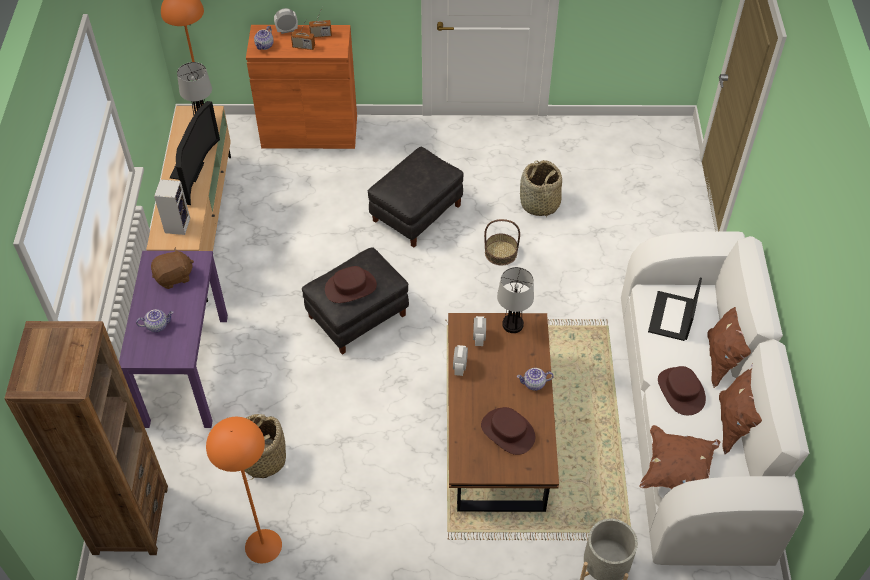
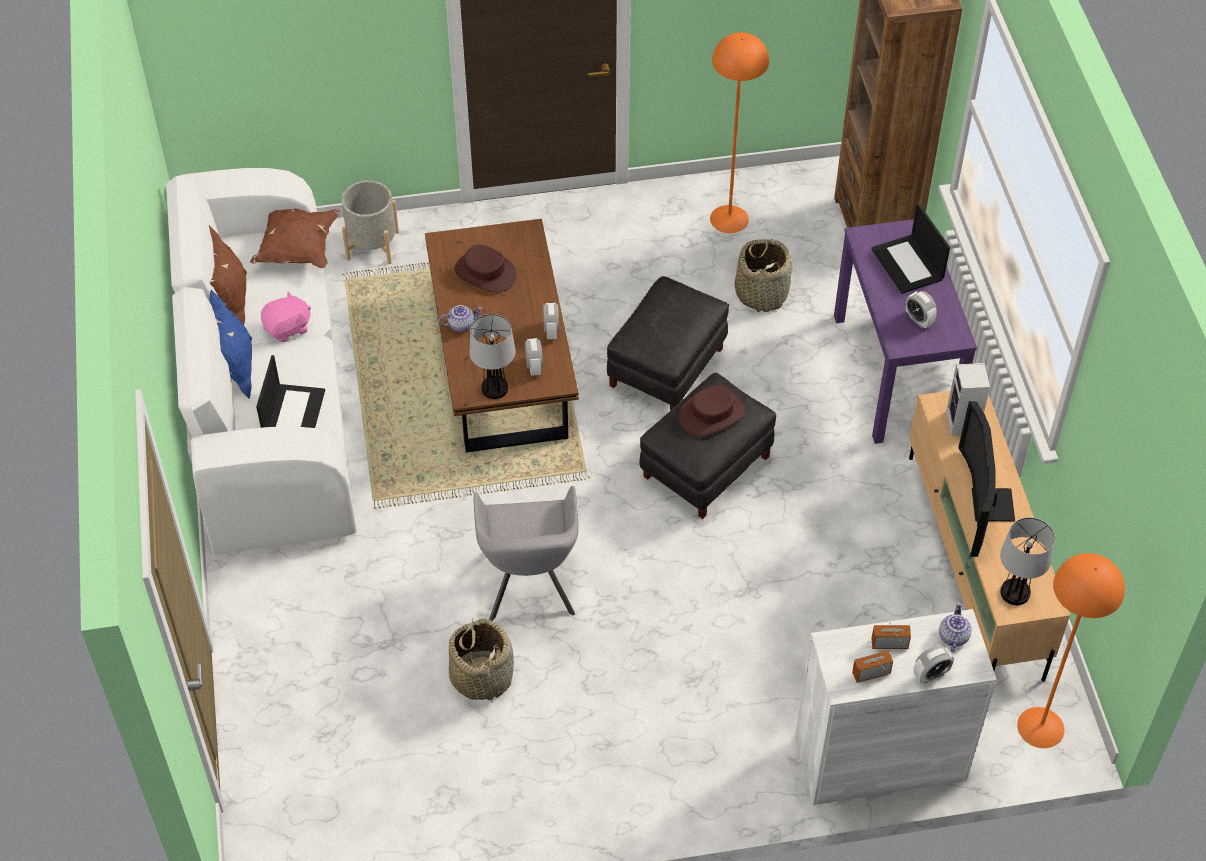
camera: 170 degrees right, 0 degrees up
teapot [136,309,174,332] -> laptop [871,204,950,294]
brown plush toy [151,247,194,289] -> alarm clock [906,291,937,329]
orange cabinet [246,25,357,149] -> white cabinet [795,609,997,805]
black ottoman [368,147,464,247] -> black ottoman moved to [607,276,729,411]
basket [484,219,520,265] -> grey armchair [474,486,579,621]
brown hat [658,366,706,415] -> pink plush toy [261,291,311,342]
brown pillow [707,306,751,388] -> blue pillow [209,290,252,399]

